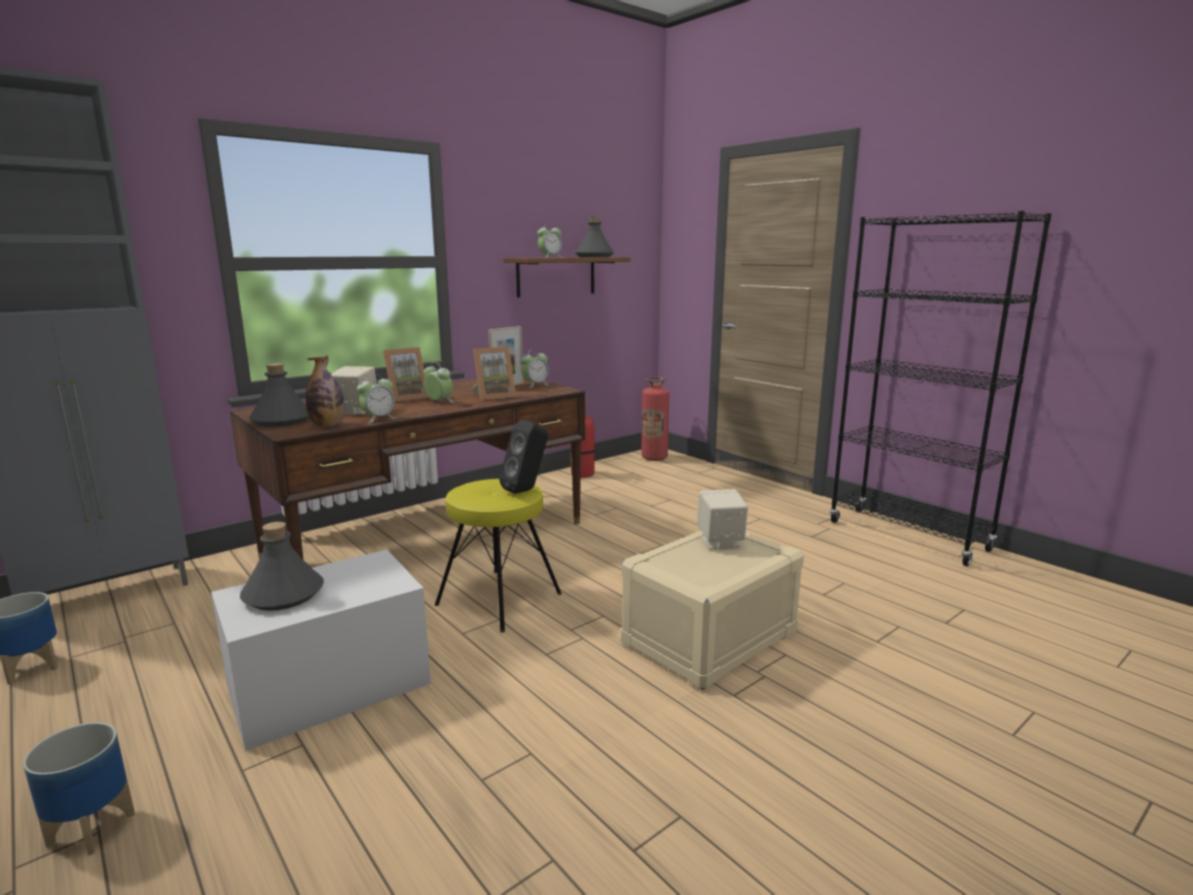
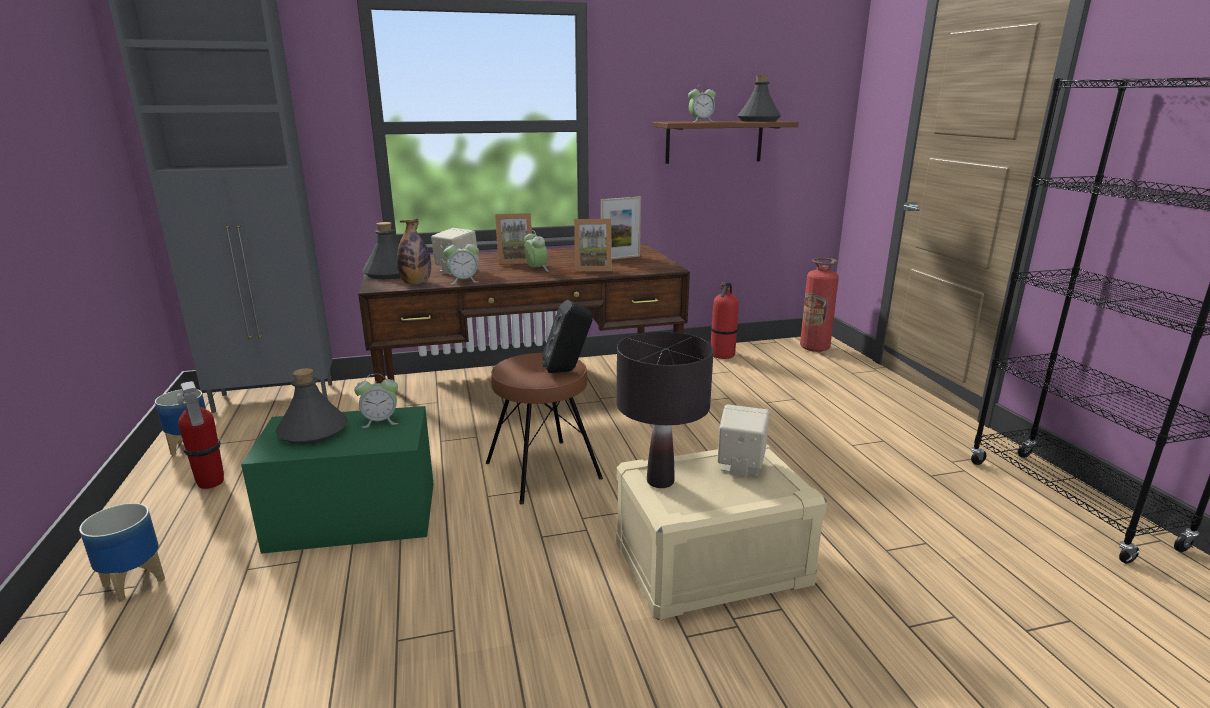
camera: 25 degrees right, 5 degrees up
white storage box [211,550,431,751] -> green storage box [241,406,434,554]
yellow stool [435,479,562,633] -> brown stool [486,353,603,505]
alarm clock [521,349,549,388] -> alarm clock moved to [354,374,398,428]
none -> fire extinguisher [176,381,224,489]
none -> black table lamp [617,332,714,488]

